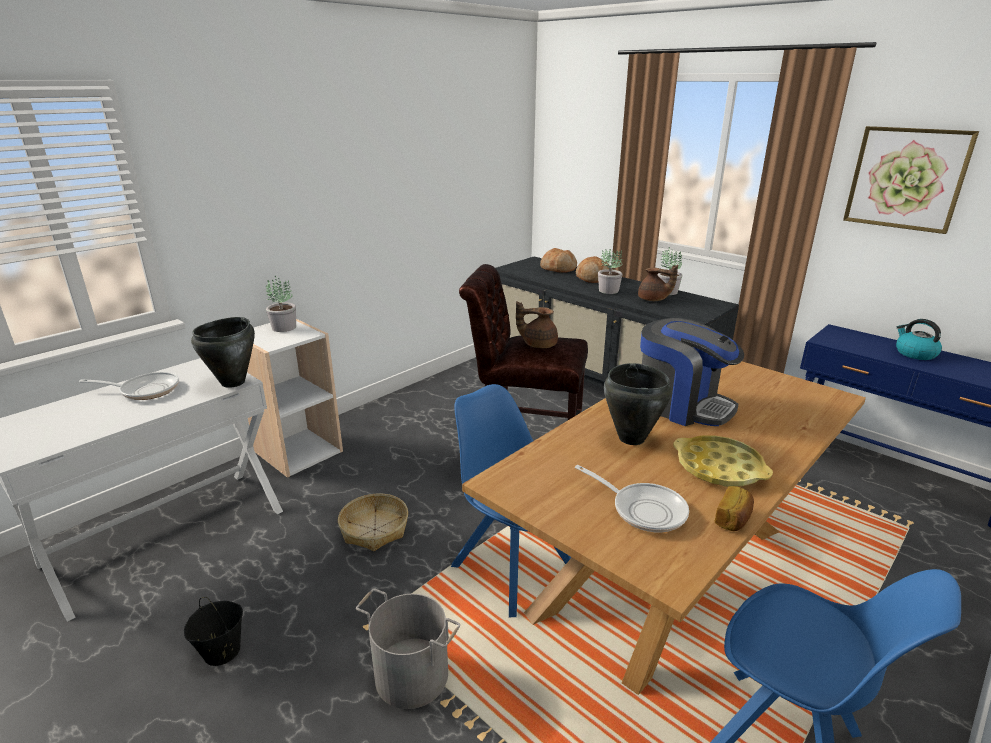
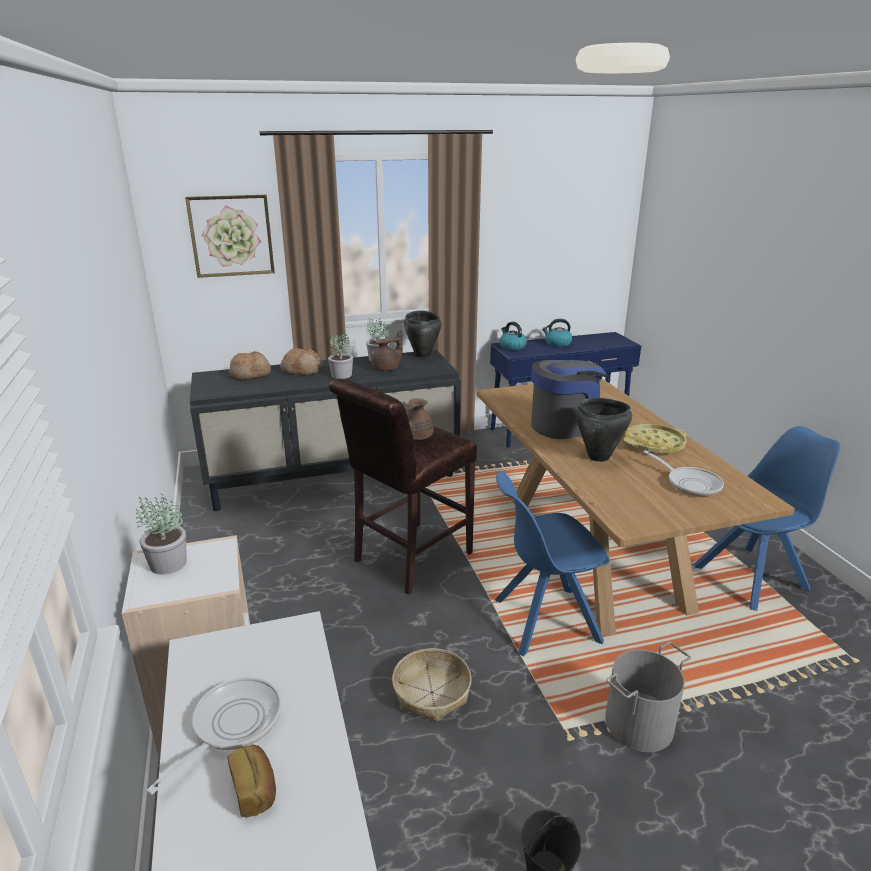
camera: 60 degrees left, 0 degrees up
black cooking pot [191,317,255,388] -> black cooking pot moved to [404,311,442,358]
frying pan [575,465,689,532] -> frying pan turned 75 degrees clockwise [644,451,724,496]
bread [715,486,754,531] -> bread moved to [227,745,276,817]
picture [843,126,979,234] -> picture moved to [185,195,275,278]
none -> kettle [500,322,527,350]

